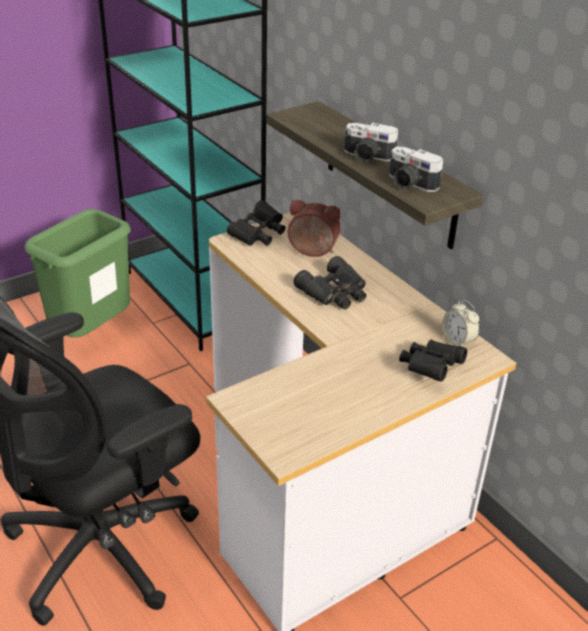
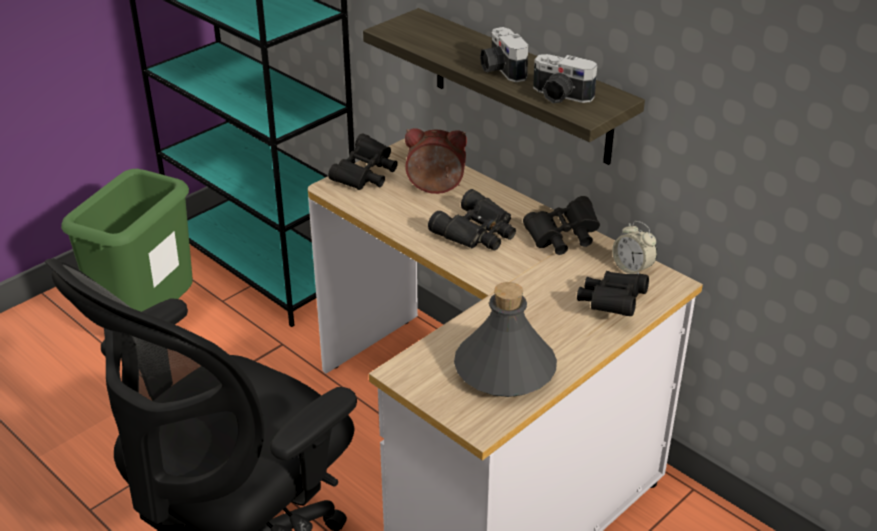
camera: 10 degrees left, 0 degrees up
camera [345,123,398,162] -> camera turned 60 degrees clockwise [480,27,528,82]
none -> grey bottle [454,282,557,397]
none -> black binoculars [523,196,600,255]

